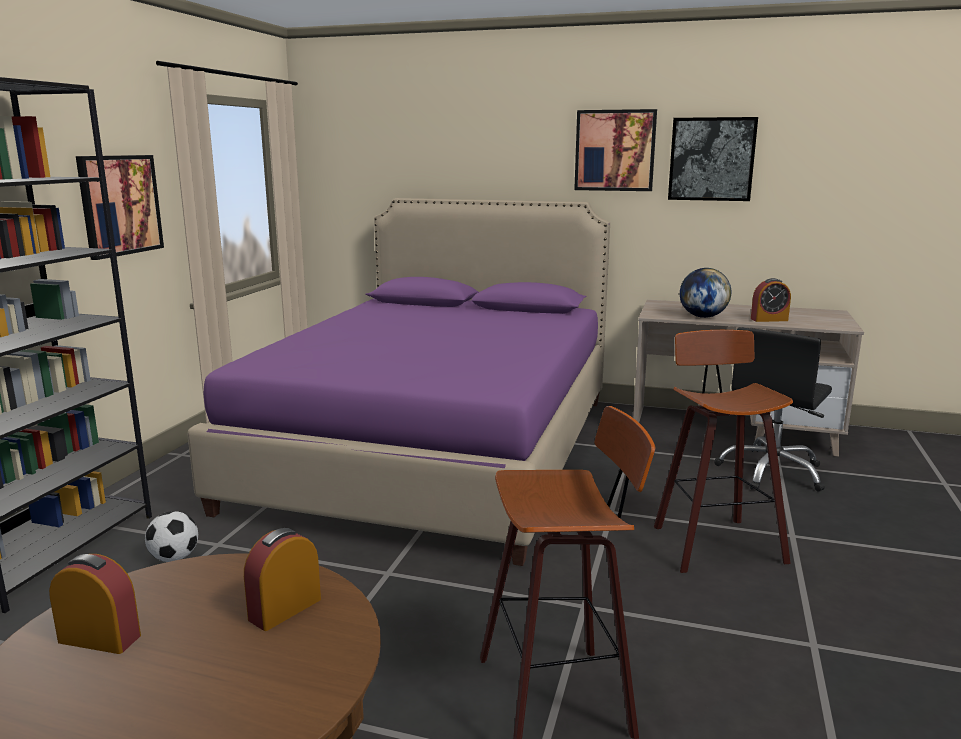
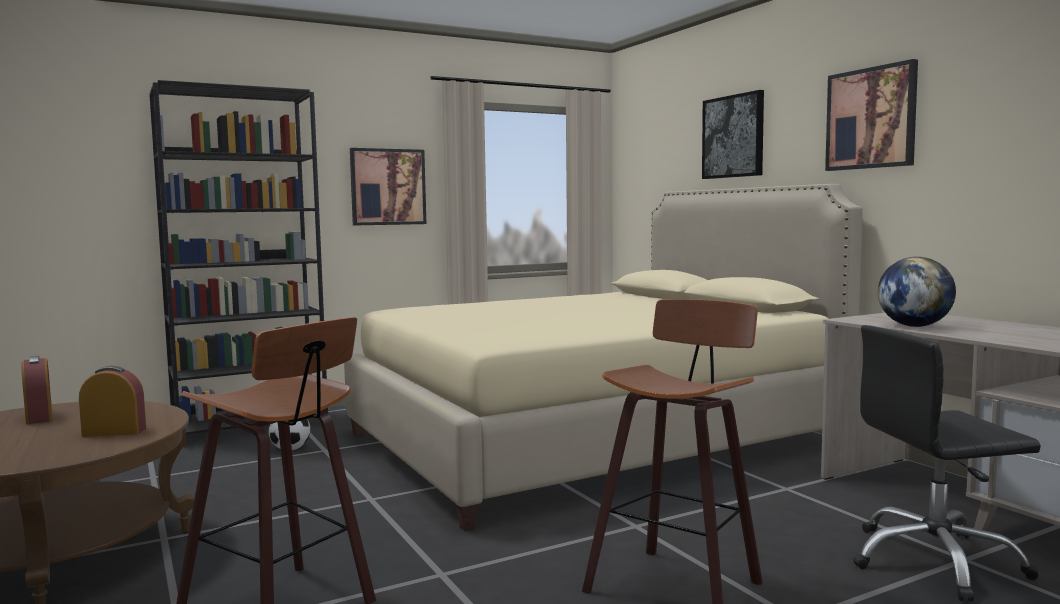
camera: 45 degrees right, 10 degrees down
purple bed [187,198,610,566] -> beige bed [344,184,863,531]
picture [668,117,758,201] -> picture moved to [702,90,764,179]
alarm clock [751,278,791,322] -> none

